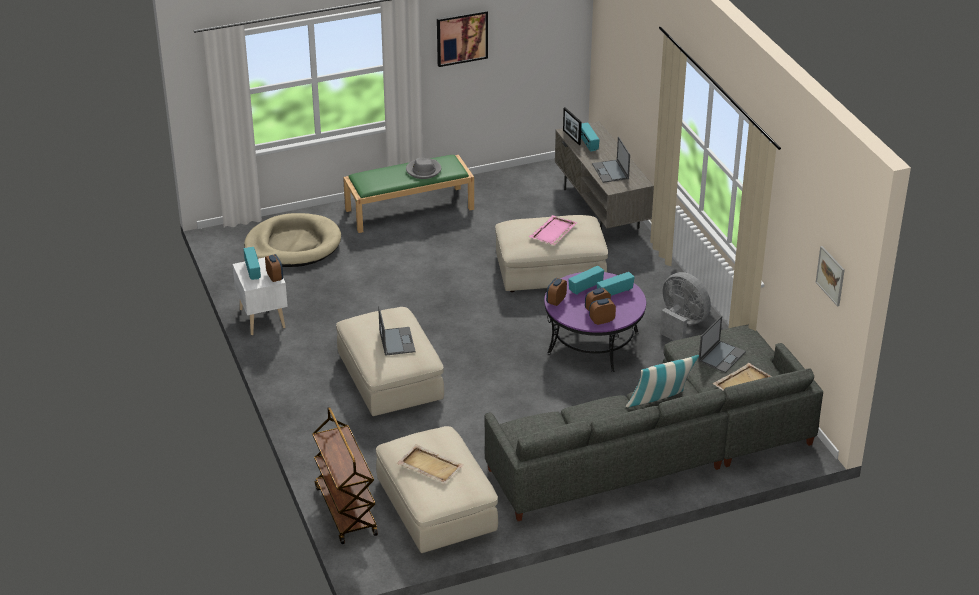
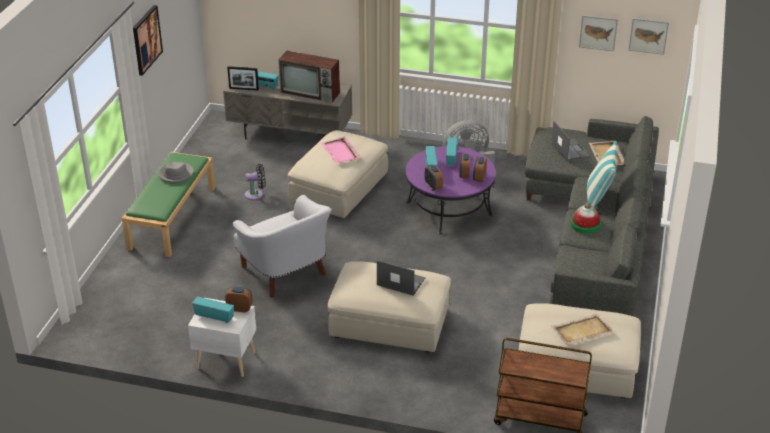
camera: 55 degrees left, 0 degrees up
beige dog bed [244,213,341,267] -> none
laptop [592,136,630,183] -> television [278,51,340,102]
none -> white armchair [233,195,332,297]
none -> black fan [245,164,266,200]
none -> hat [570,202,601,234]
none -> picture [579,15,618,51]

